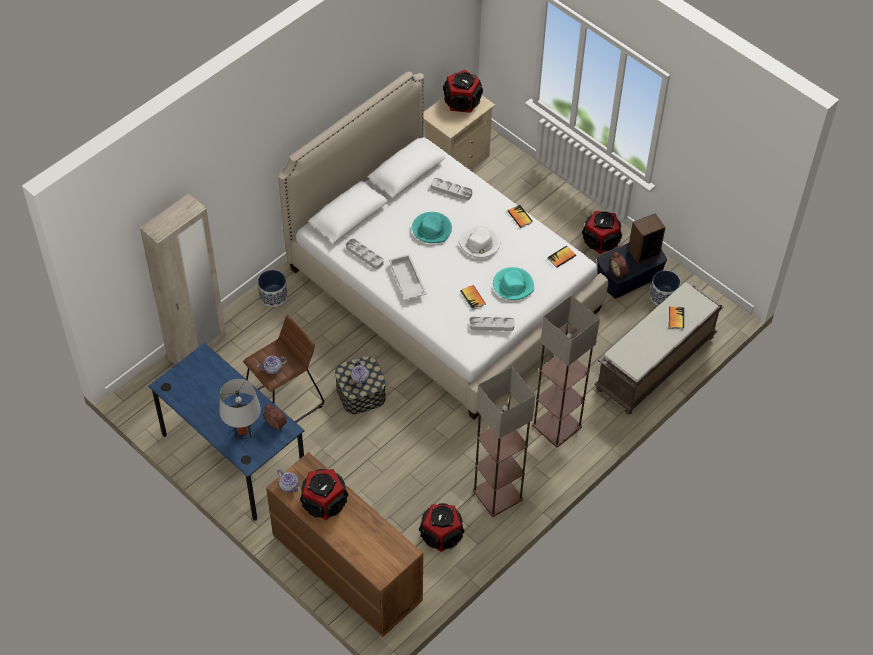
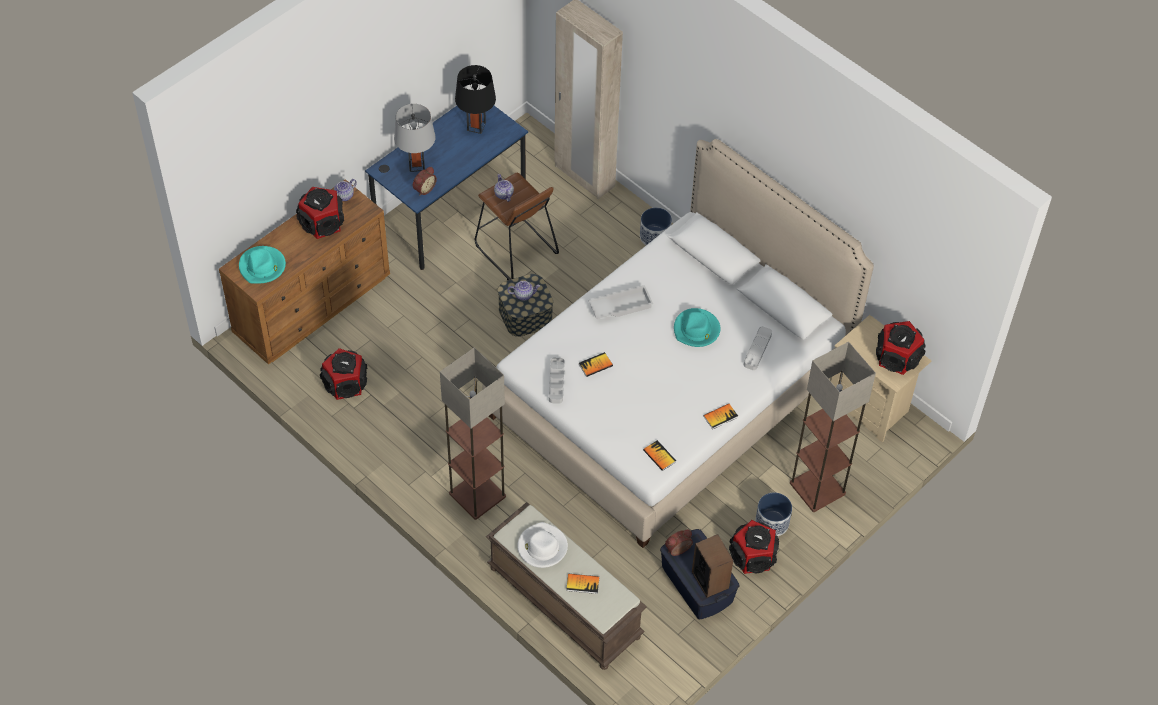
camera: 90 degrees right, 0 degrees up
grey tray [346,239,384,269] -> none
white hat [459,226,500,258] -> white hat moved to [517,522,568,568]
floor lamp [473,367,535,517] -> floor lamp moved to [790,342,876,512]
turquoise hat [493,267,534,300] -> turquoise hat moved to [239,246,286,284]
planter [650,270,681,306] -> planter moved to [755,492,792,536]
none -> black table lamp [455,65,496,134]

